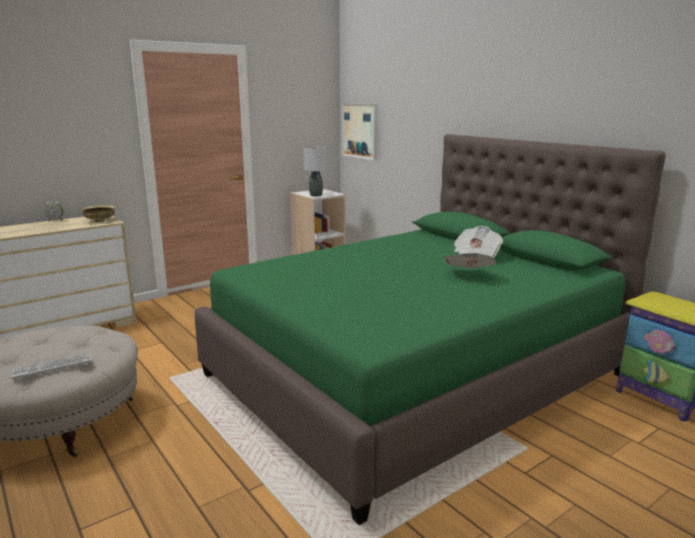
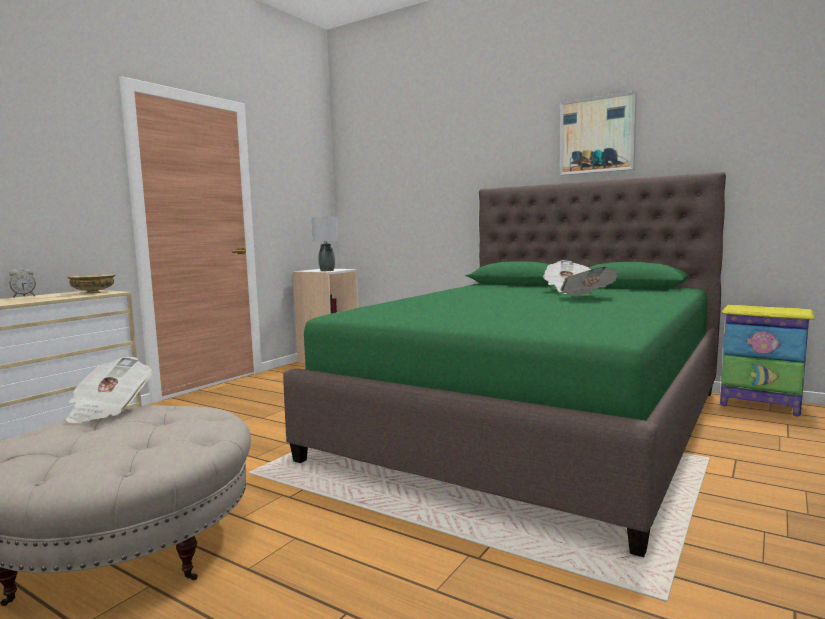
camera: 20 degrees left, 10 degrees down
keyboard [11,353,92,380] -> none
picture [342,103,378,160] -> picture moved to [560,91,637,175]
none -> newspaper [66,357,152,423]

